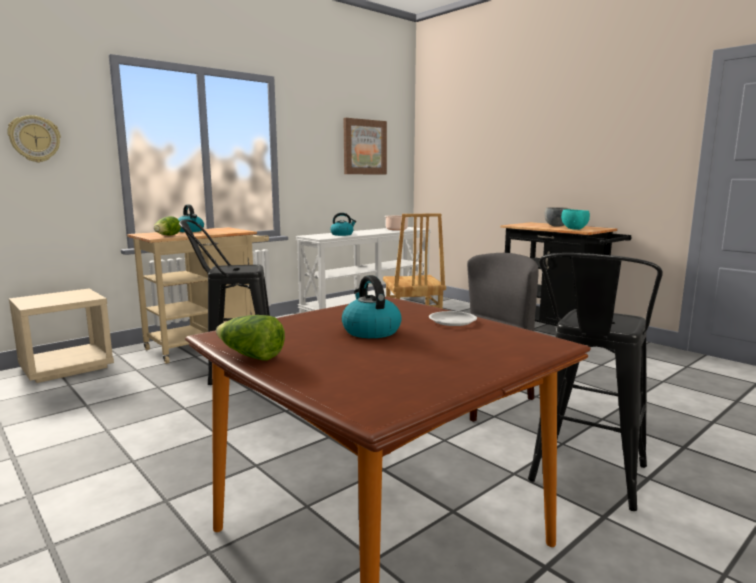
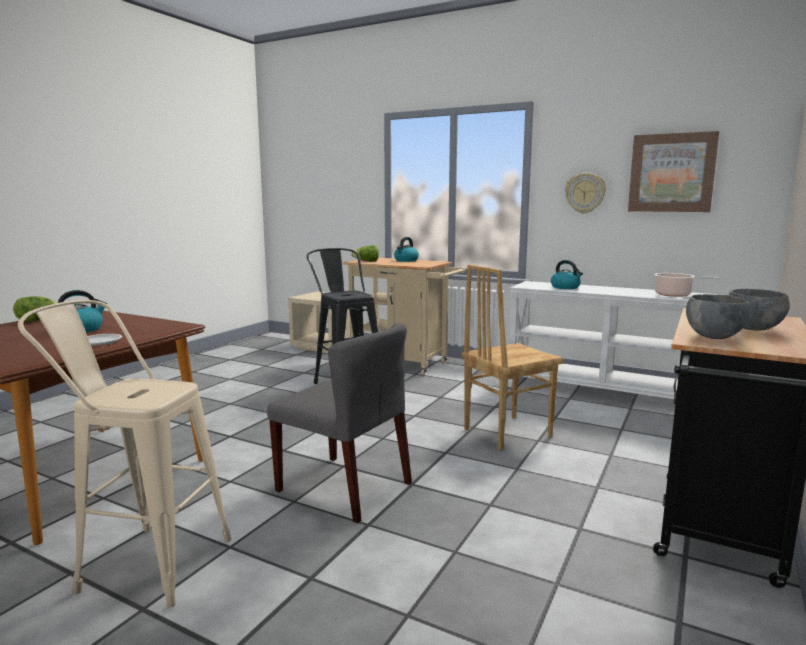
camera: 70 degrees right, 0 degrees up
wall clock [7,115,61,162] -> wall clock moved to [565,173,606,213]
black stool [528,253,663,511] -> beige stool [18,300,231,608]
turquoise bowl [561,209,590,230] -> grey bowl [686,294,750,339]

